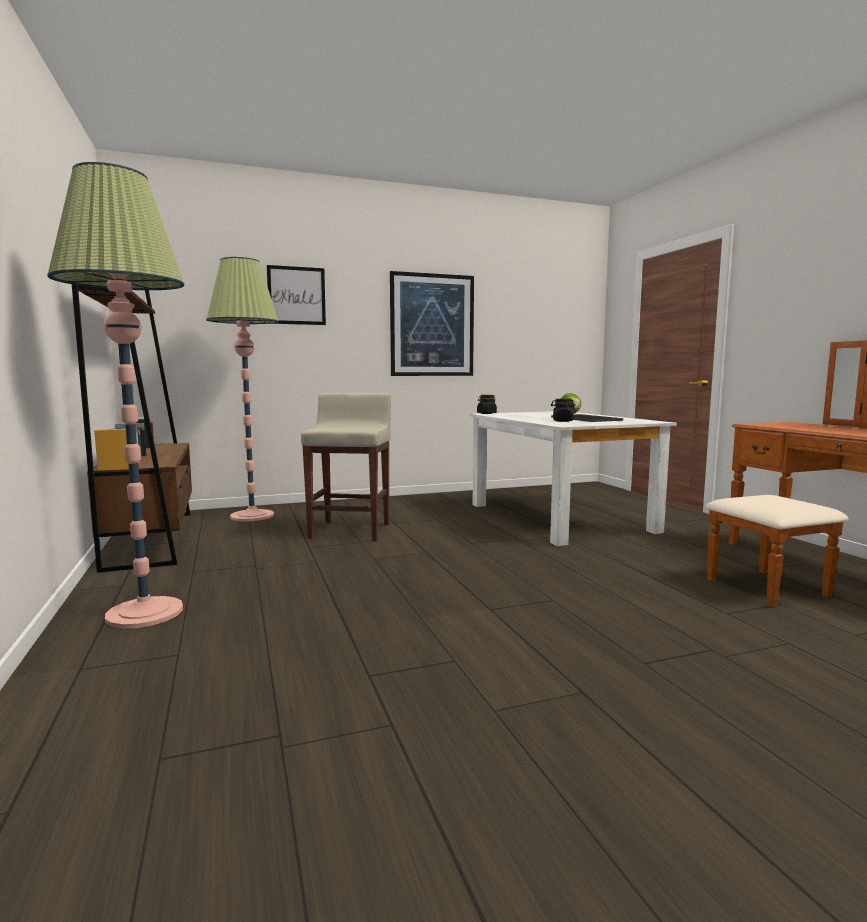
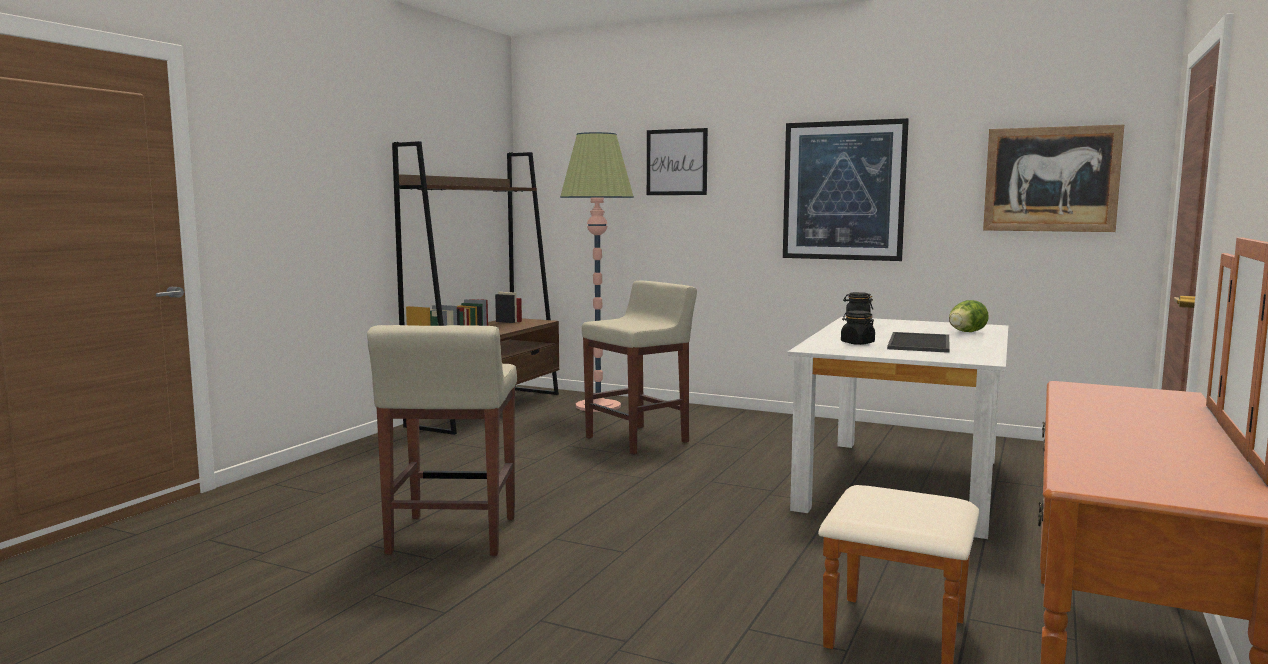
camera: 45 degrees right, 0 degrees up
floor lamp [47,162,184,629] -> none
none -> beige stool [367,325,517,556]
none -> picture [983,125,1124,232]

